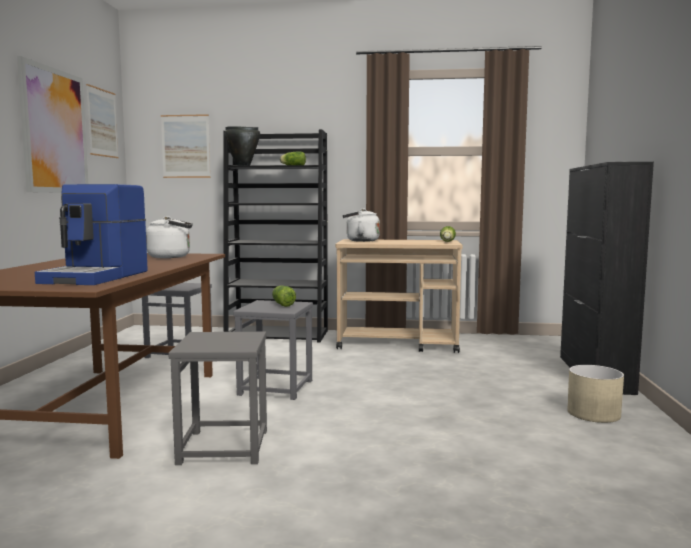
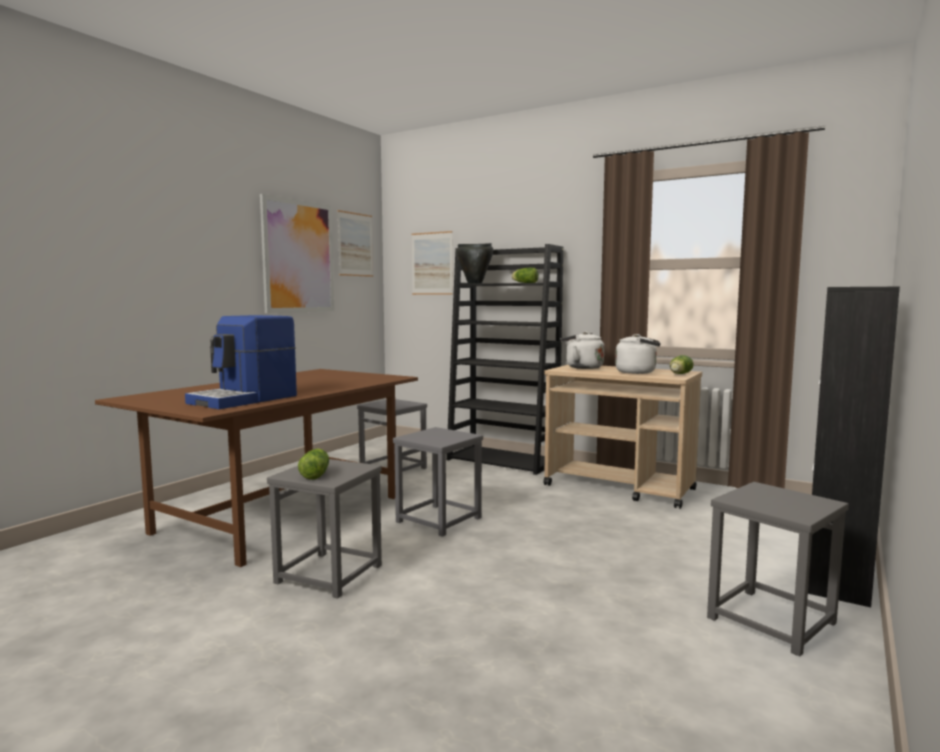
camera: 25 degrees right, 0 degrees up
white kettle [146,216,193,258] -> white kettle moved to [615,334,661,374]
lettuce [272,286,296,307] -> lettuce moved to [298,448,329,480]
beige planter [567,365,624,423] -> grey stool [707,482,849,657]

